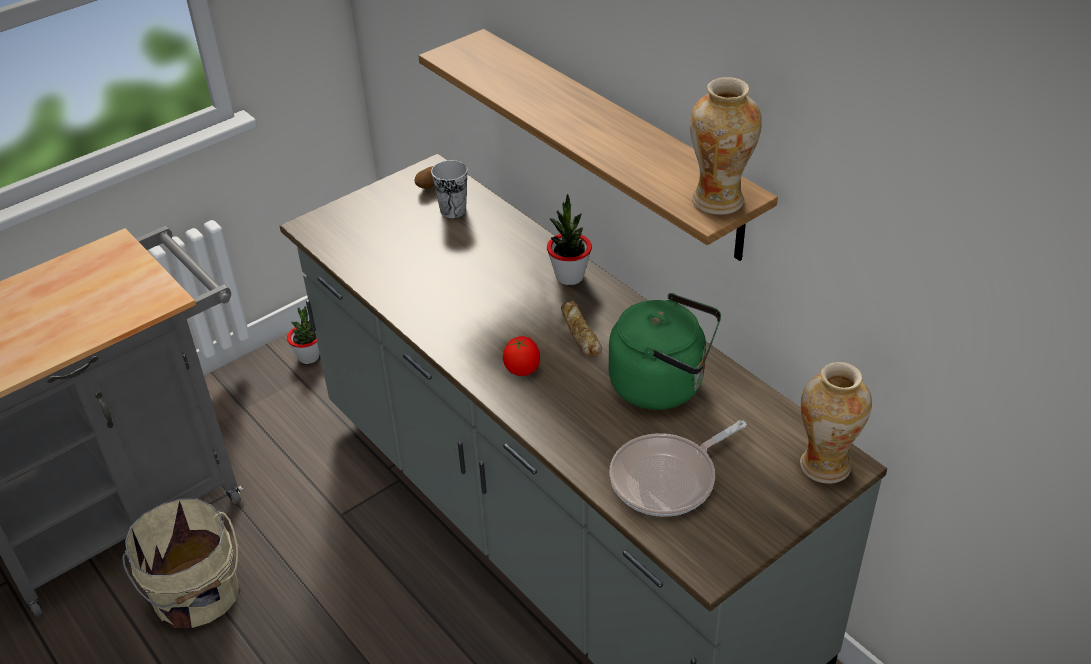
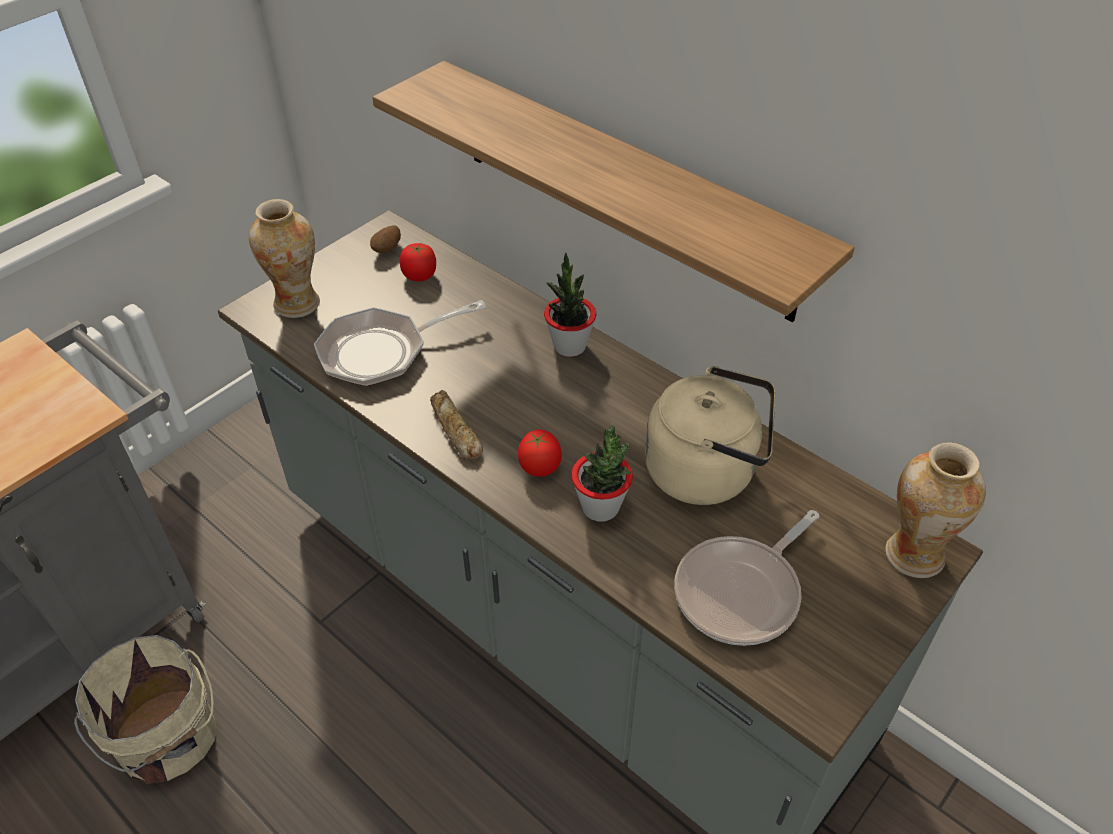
camera: 10 degrees left, 5 degrees up
potted plant [287,306,320,364] -> potted plant moved to [571,424,633,522]
cup [431,160,467,218] -> tomato [400,243,436,282]
bread [561,300,602,357] -> bread moved to [430,390,483,460]
green kettle [609,293,721,410] -> beige kettle [645,366,775,505]
vase [690,77,762,215] -> vase moved to [249,199,320,318]
none -> frying pan [314,300,487,387]

